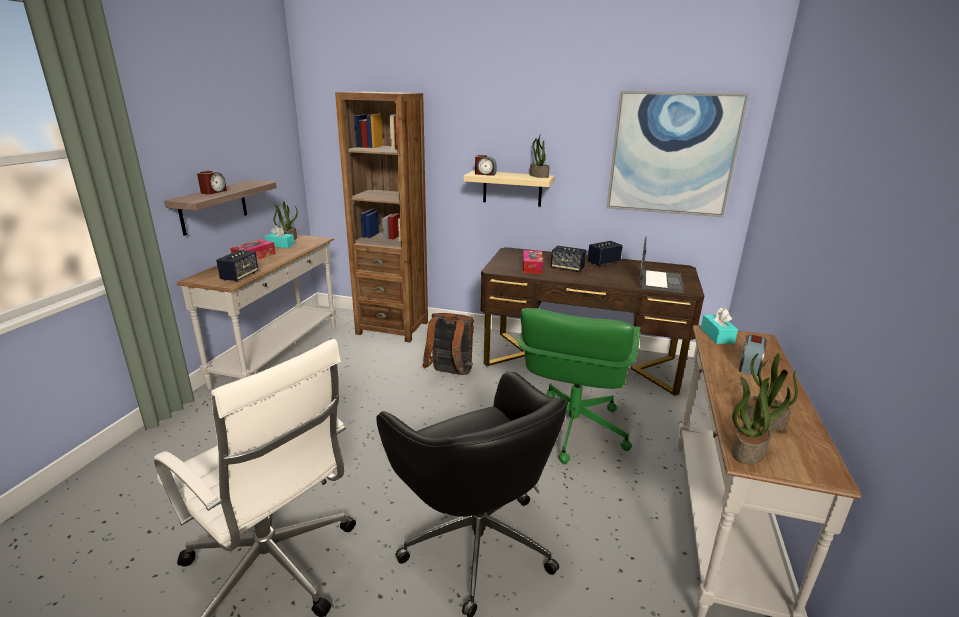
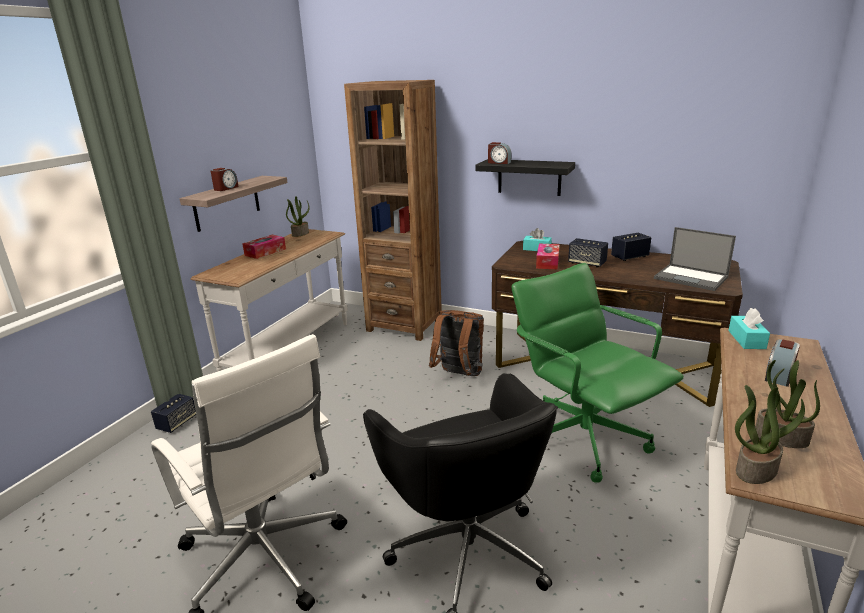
camera: 10 degrees right, 0 degrees up
speaker [216,250,258,282] -> speaker moved to [151,394,196,433]
turquoise tissue box [265,226,295,248] -> turquoise tissue box moved to [523,228,552,251]
beige shelf [463,171,555,207] -> black shelf [475,159,575,196]
green office chair [518,308,640,464] -> green office chair turned 120 degrees clockwise [512,263,684,483]
potted plant [530,134,550,178] -> none
picture [607,91,749,217] -> none
laptop [639,236,684,293] -> laptop turned 105 degrees clockwise [654,227,736,291]

